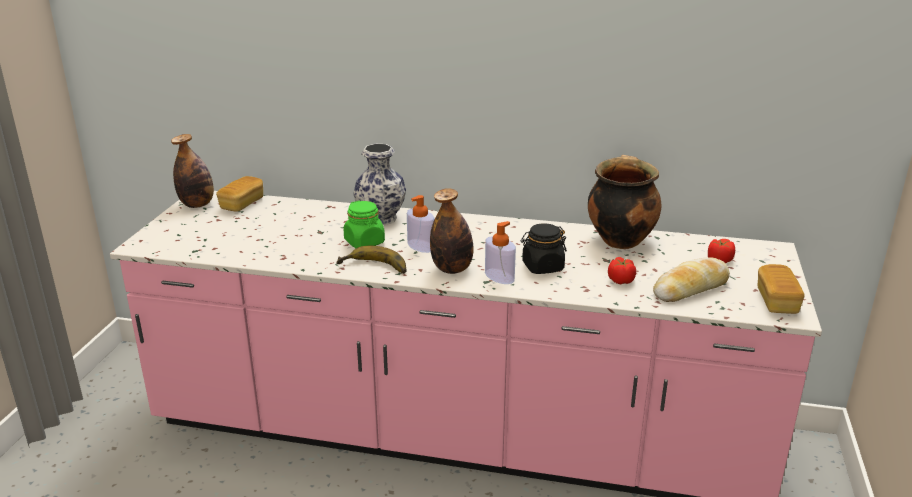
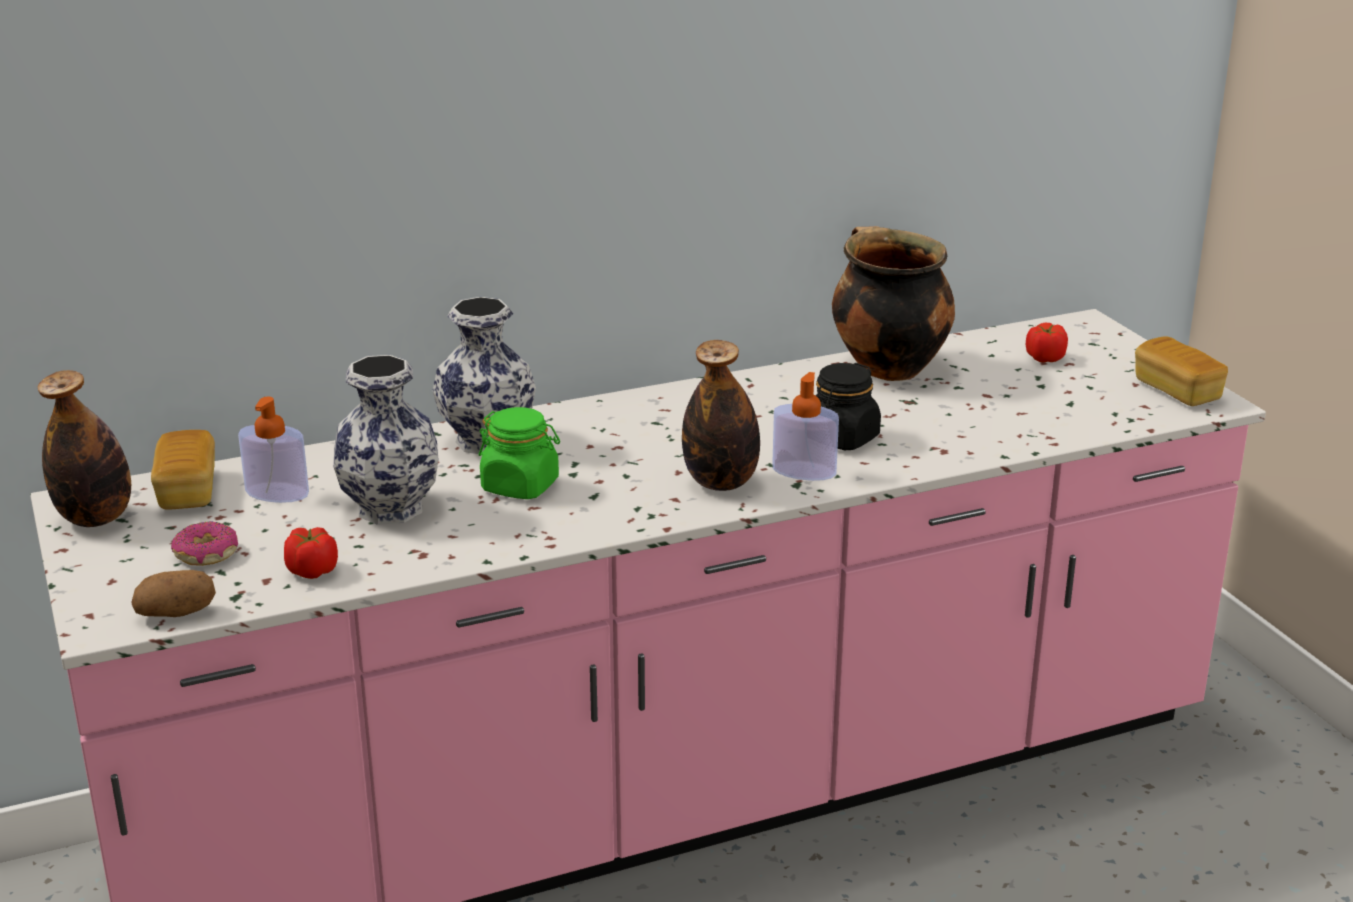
camera: 35 degrees left, 0 degrees up
banana [336,246,407,274] -> none
soap dispenser [407,195,434,253] -> soap dispenser moved to [238,397,309,503]
tomato [608,257,636,284] -> tomato moved to [284,527,338,579]
bread [653,257,730,302] -> none
none -> potato [131,570,216,617]
none -> donut [171,521,238,566]
none -> vase [334,355,439,525]

